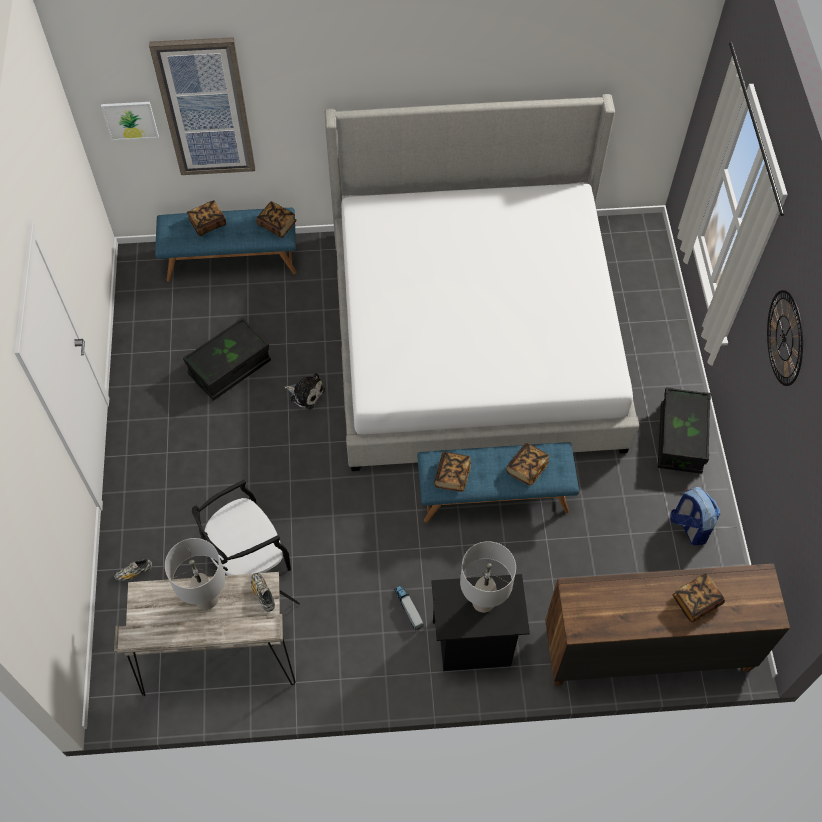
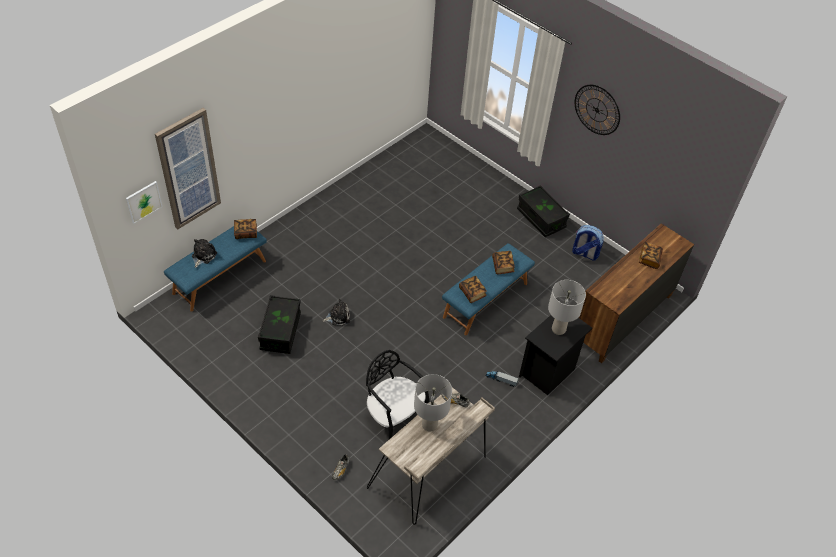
camera: 45 degrees left, 10 degrees down
book [187,200,226,236] -> plush toy [192,239,217,268]
black chair [192,480,291,575] -> black chair turned 120 degrees clockwise [366,350,429,439]
bed [325,94,639,471] -> none

